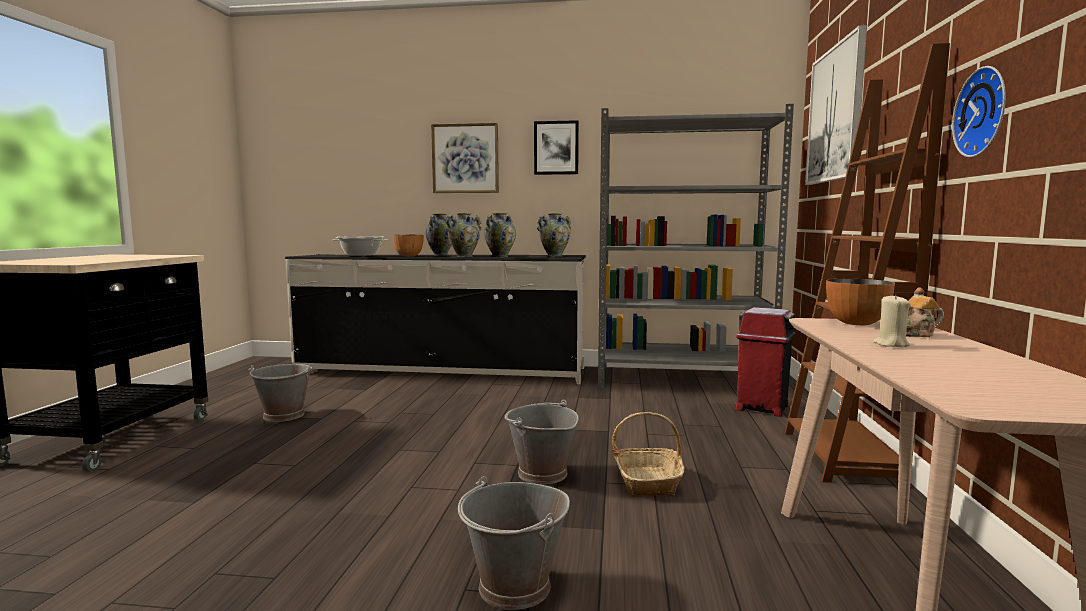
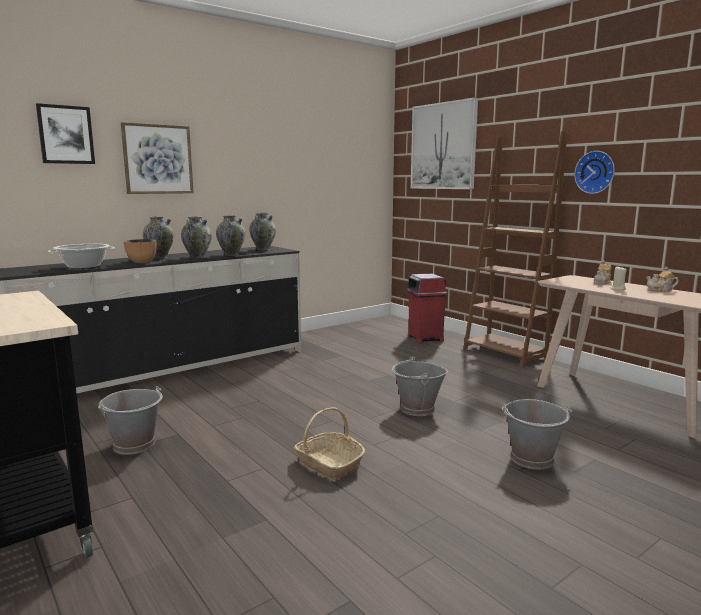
camera: 45 degrees left, 5 degrees up
picture [534,120,579,175] -> picture moved to [36,103,95,164]
grey bookcase [598,104,794,390] -> none
basket [612,412,685,496] -> basket moved to [294,407,365,480]
bowl [826,279,895,325] -> none
none -> teapot [646,267,679,292]

